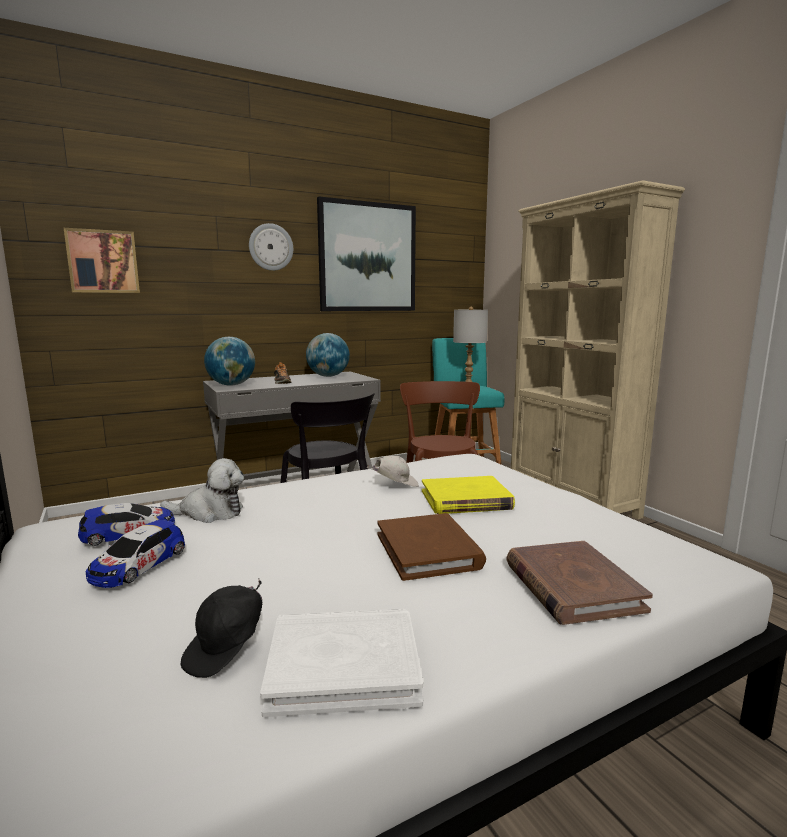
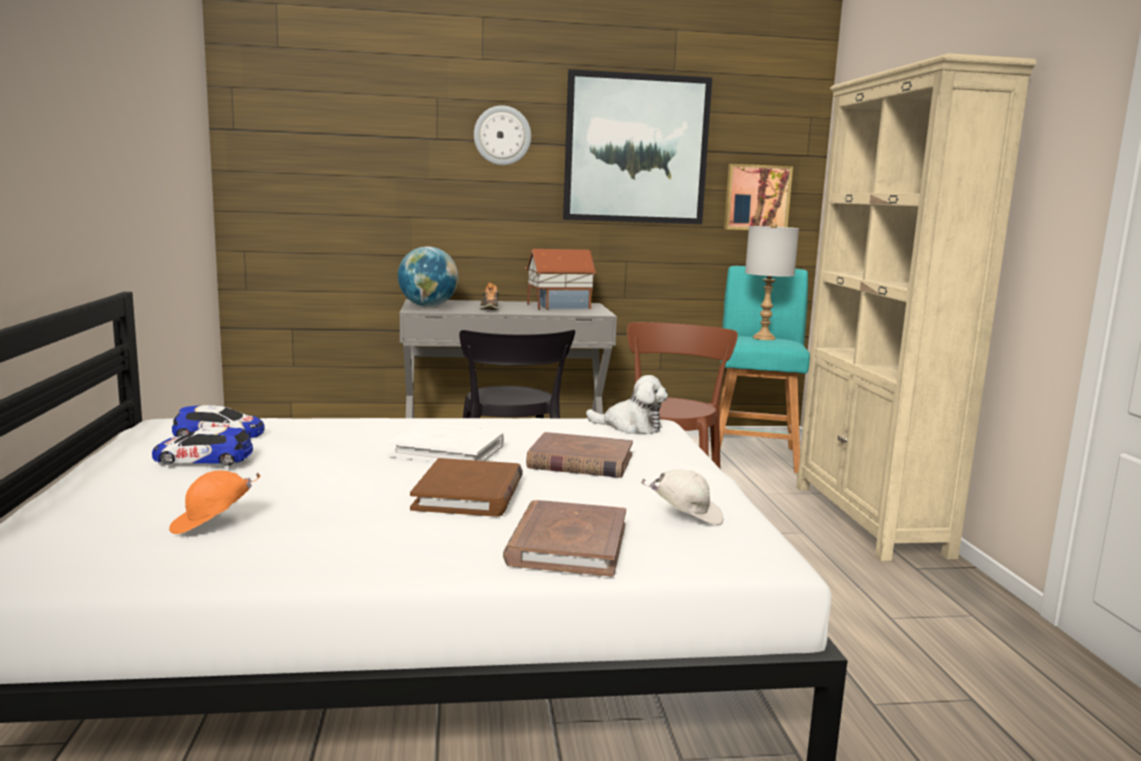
camera: 20 degrees right, 0 degrees up
picture [64,228,140,293] -> picture moved to [724,164,793,230]
toy car [86,520,185,588] -> toy car turned 45 degrees clockwise [152,427,253,466]
plush toy [160,458,244,523] -> plush toy moved to [586,375,668,434]
black cap [181,578,262,678] -> orange cap [169,471,260,534]
white book [260,609,423,717] -> white book moved to [388,422,504,462]
globe [306,333,350,377] -> toy house [525,249,597,309]
white cap [367,456,419,487] -> white cap moved to [640,469,723,525]
yellow book [422,476,515,514] -> brown book [526,432,633,478]

